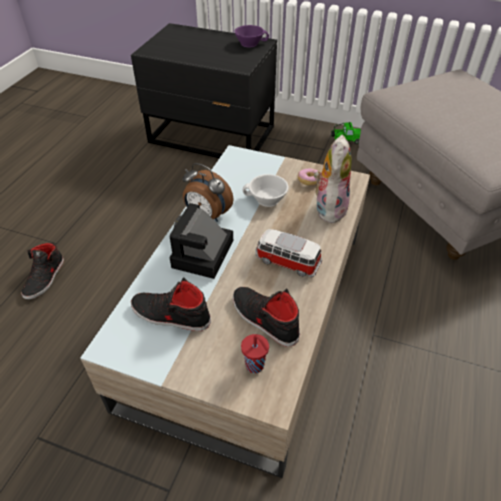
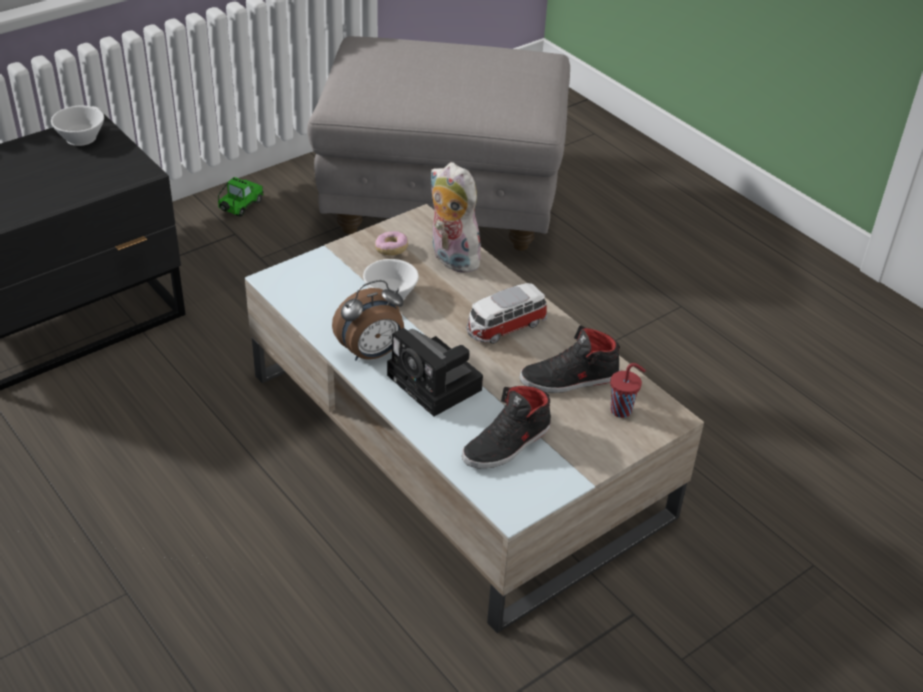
camera: 60 degrees left, 5 degrees down
black shoe [21,243,64,300] -> none
purple cup [234,25,269,48] -> white cup [51,105,104,146]

